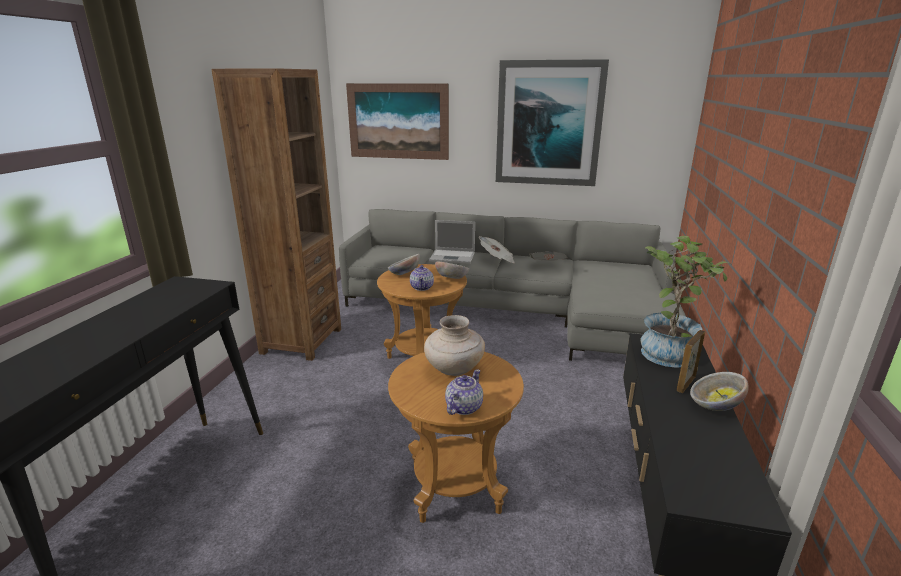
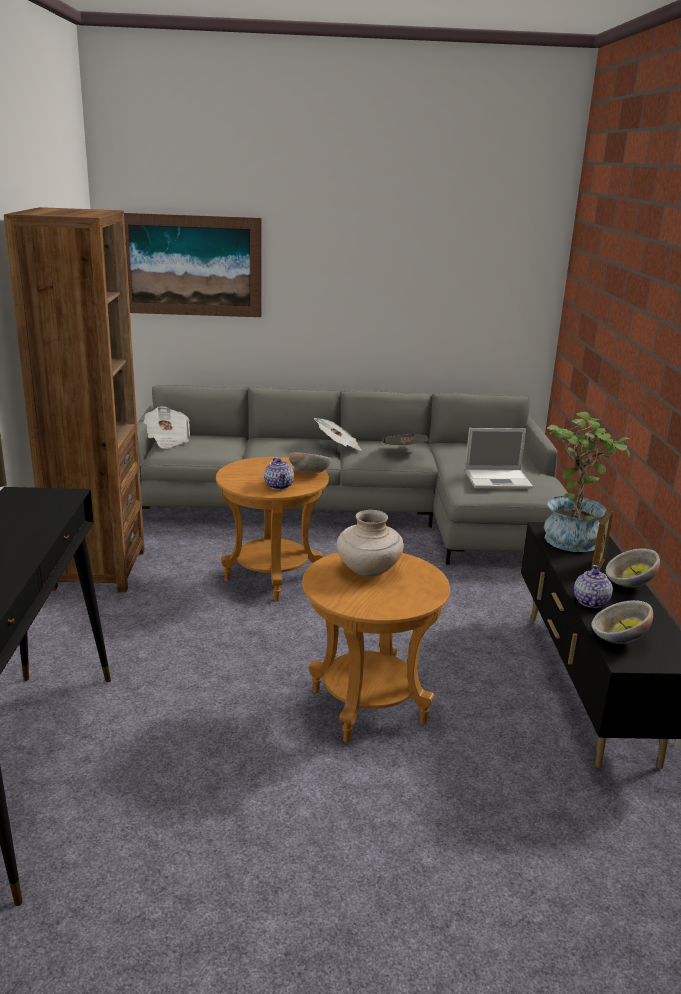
camera: 15 degrees left, 0 degrees up
bowl [388,254,420,275] -> bowl moved to [591,600,653,644]
laptop [429,220,475,264] -> laptop moved to [465,428,533,489]
teapot [445,369,483,415] -> teapot moved to [574,565,613,608]
picture [496,59,609,186] -> none
none -> newspaper [144,406,190,449]

